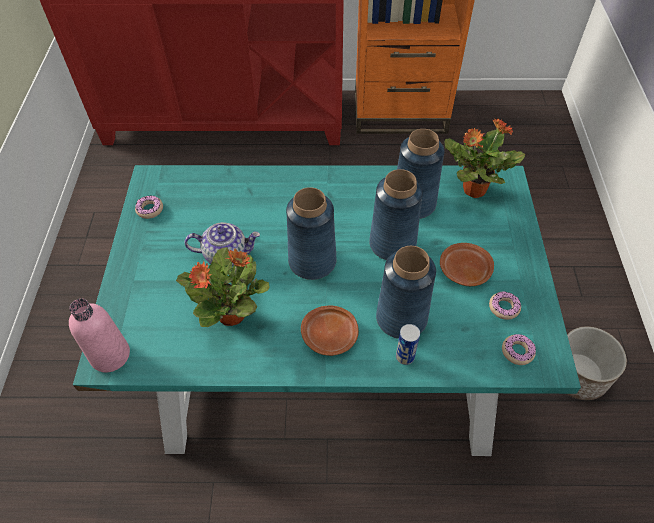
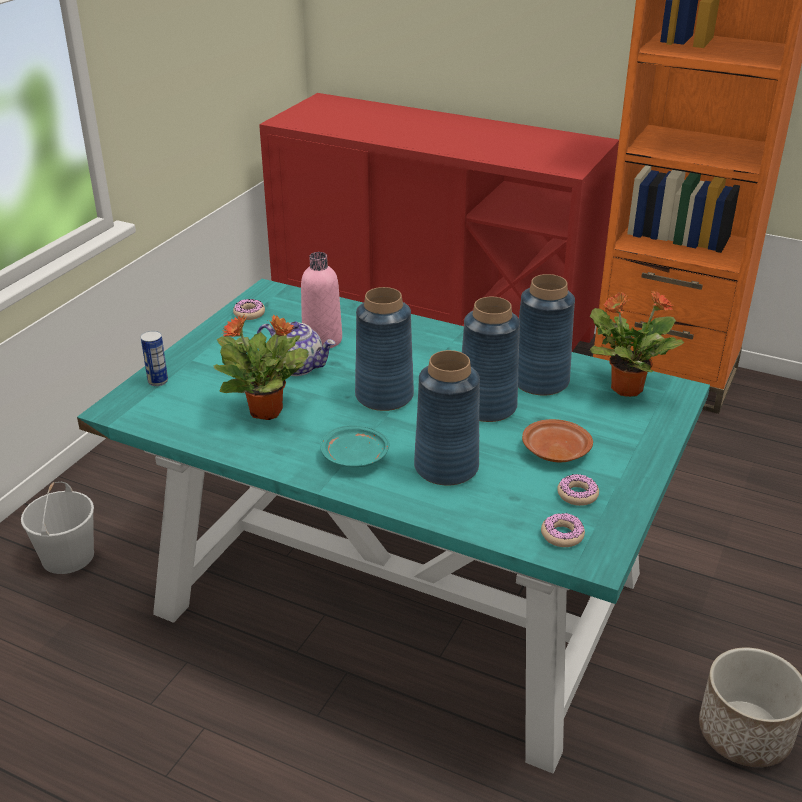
camera: 25 degrees right, 20 degrees down
pink bottle [69,299,130,373] -> pink bottle moved to [301,252,342,348]
brown plate [301,306,359,356] -> turquoise plate [320,425,389,467]
can [396,324,420,365] -> can moved to [141,331,168,386]
none -> white bucket [21,482,94,574]

